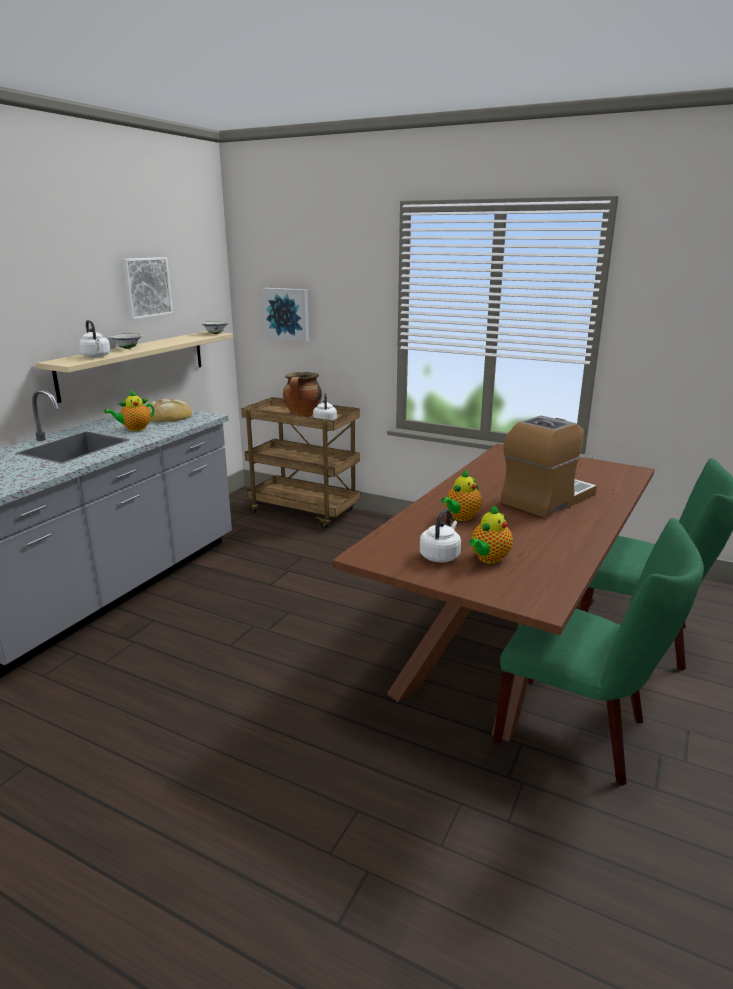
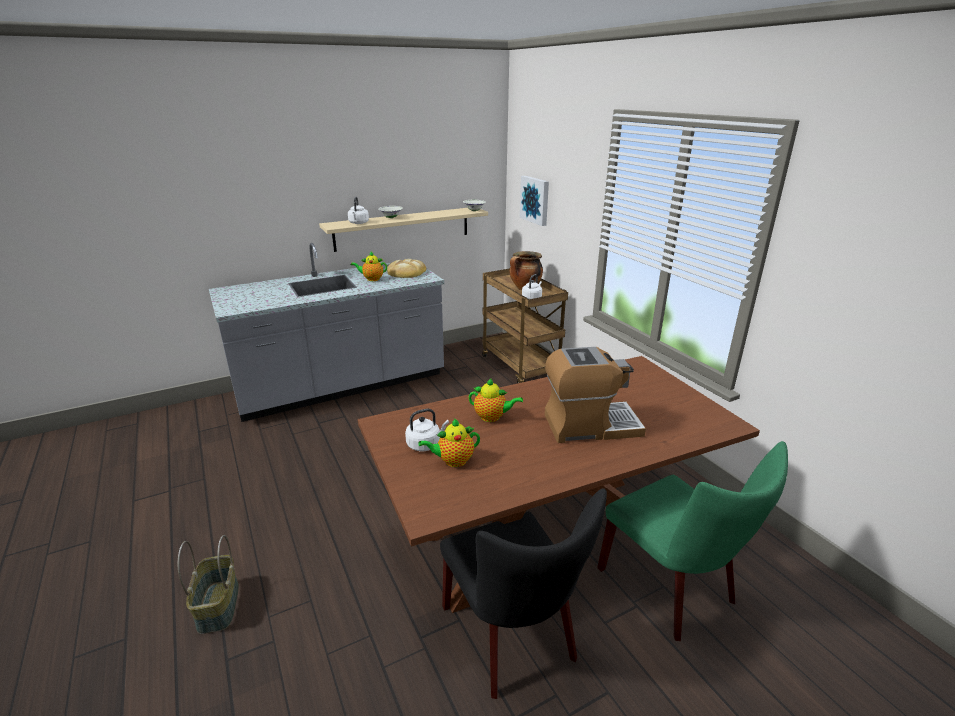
camera: 35 degrees right, 5 degrees up
picture [120,257,173,320] -> none
teapot [441,470,482,521] -> teapot turned 150 degrees counterclockwise [469,378,523,422]
green chair [493,518,704,786] -> black chair [440,488,607,699]
none -> basket [178,535,239,634]

